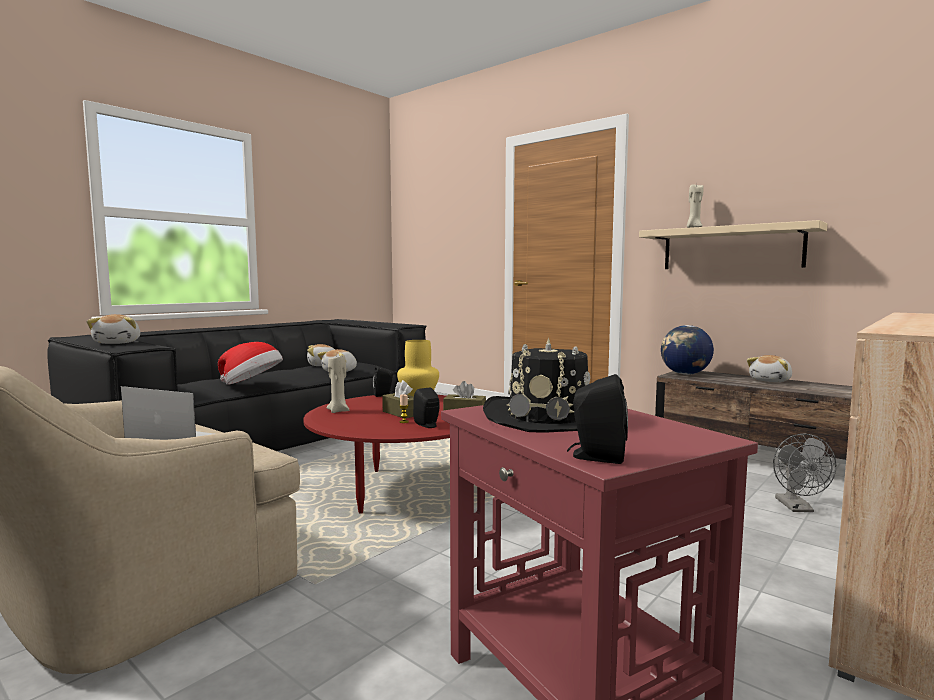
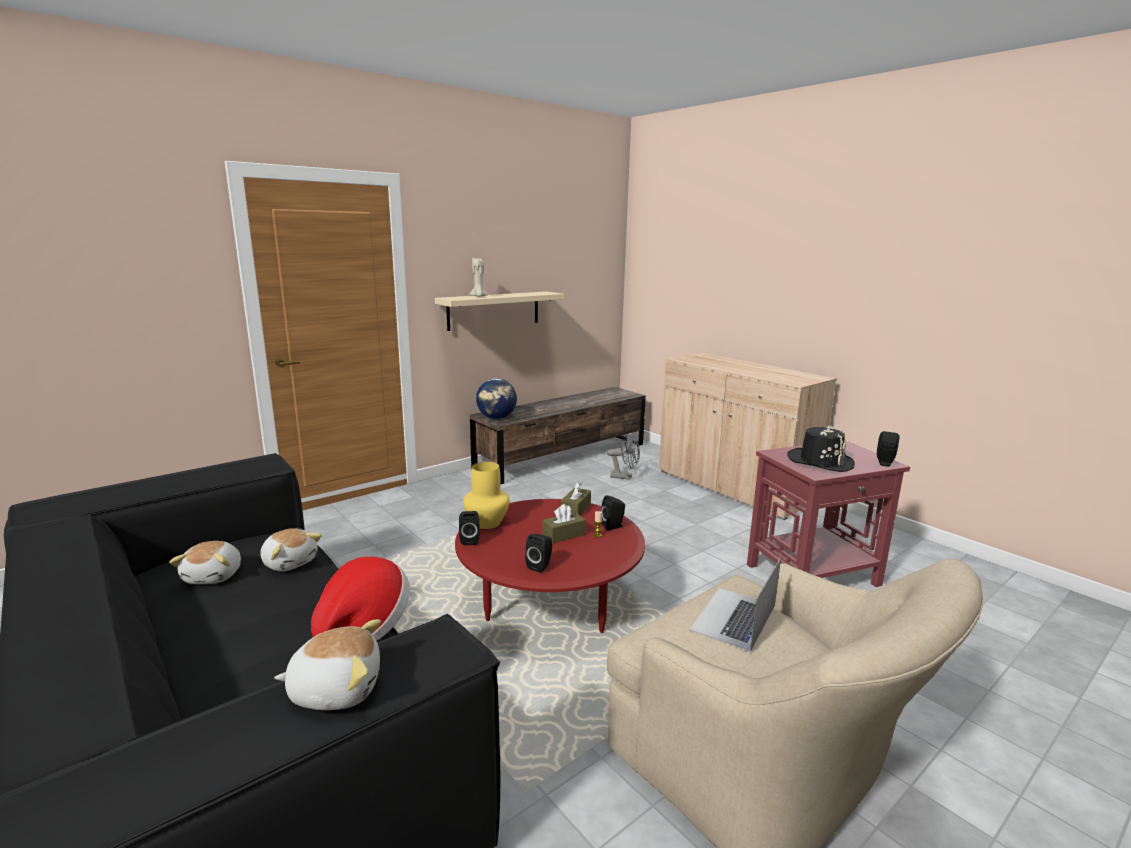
camera: 80 degrees left, 10 degrees up
beige candle [326,356,349,413] -> black speaker [525,534,552,573]
plush toy [747,355,792,382] -> none

